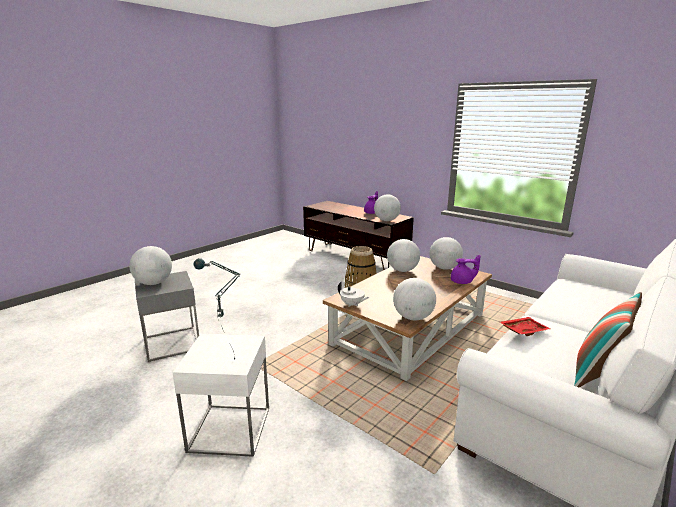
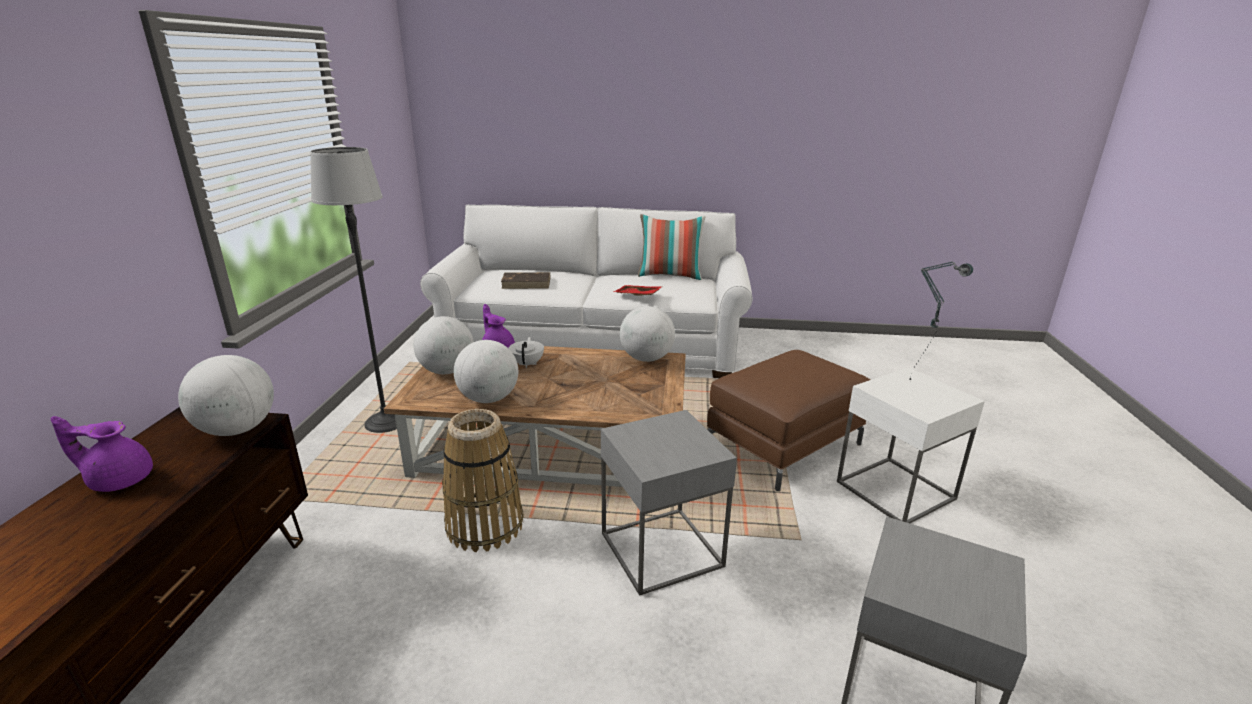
camera: 125 degrees left, 5 degrees up
globe [129,246,172,285] -> none
white teapot [338,282,369,307] -> white teapot moved to [508,337,544,368]
none -> floor lamp [310,147,397,433]
none -> brown book [501,272,550,289]
none -> grey side table [601,410,737,596]
none -> brown ottoman [707,350,871,491]

